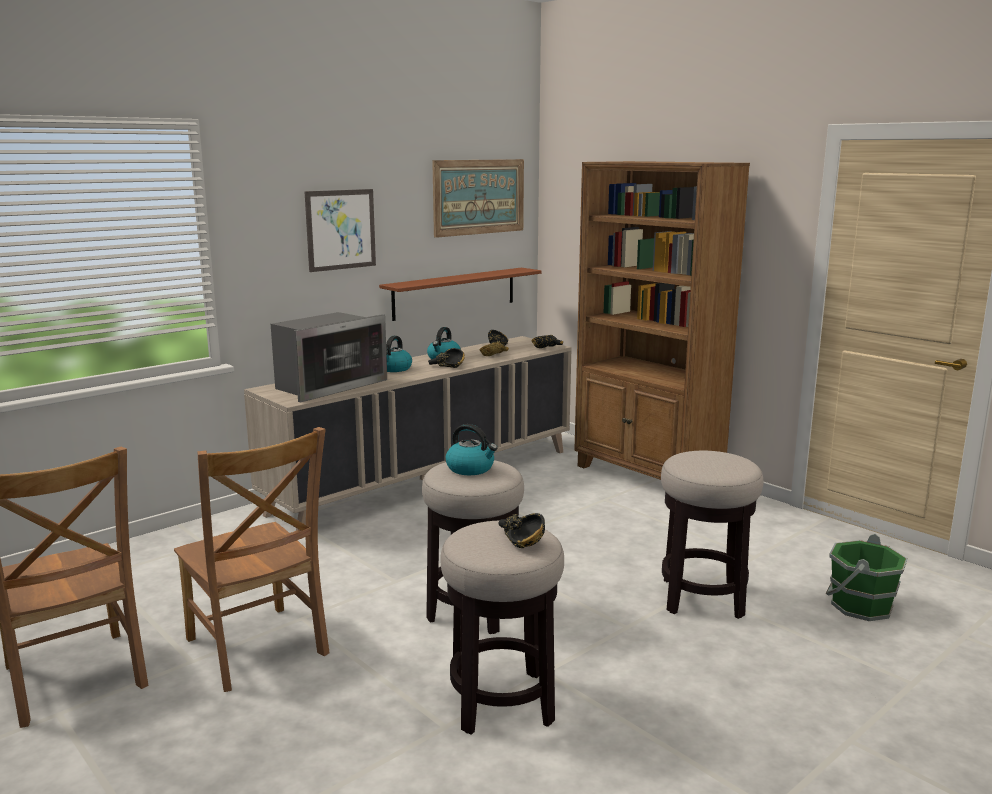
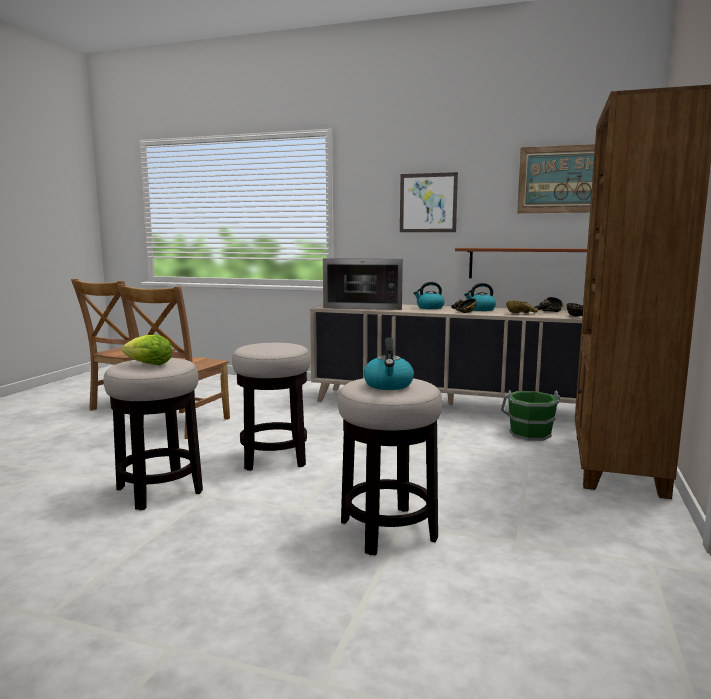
camera: 60 degrees right, 5 degrees down
kettle [446,424,497,475] -> kettle moved to [363,338,414,390]
black bowl [499,513,545,548] -> lettuce [122,335,172,365]
green bucket [826,534,908,621] -> green bucket moved to [501,390,560,441]

